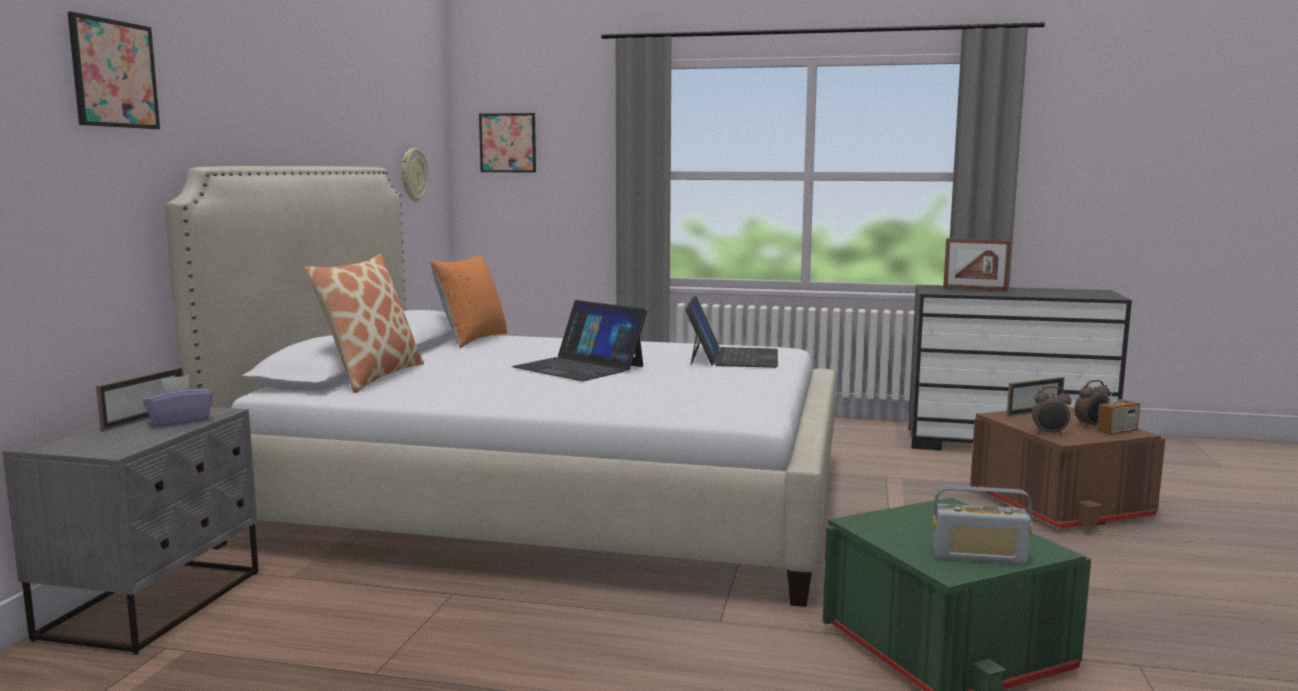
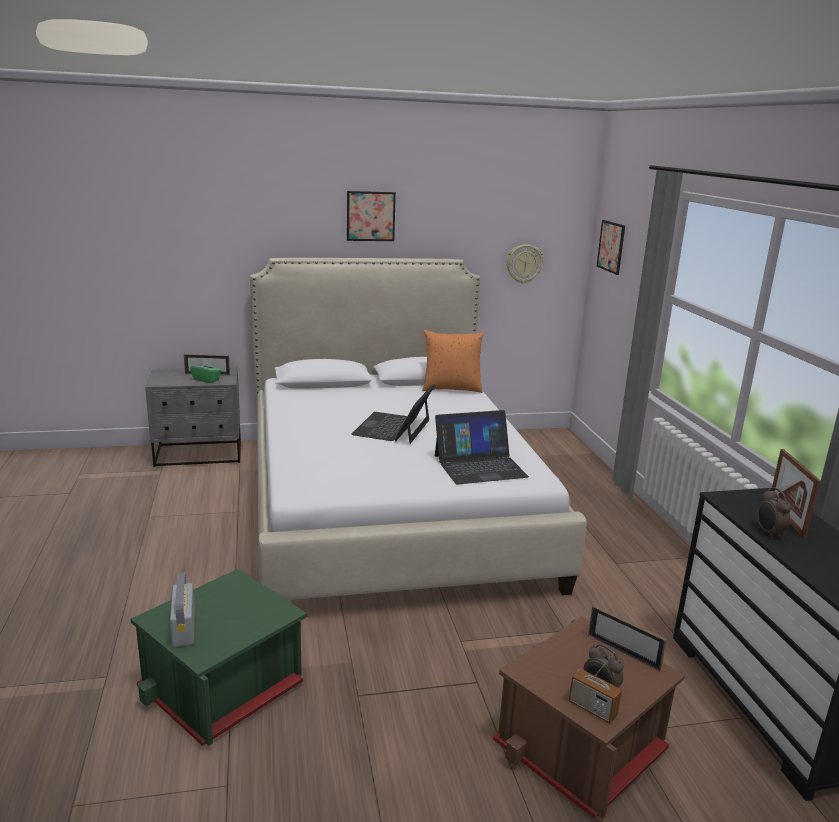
camera: 65 degrees right, 10 degrees up
picture [68,12,160,129] -> picture moved to [347,191,396,241]
purple tissue box [143,375,213,428] -> green tissue box [190,358,222,383]
pillow [304,254,424,393] -> none
alarm clock [1032,386,1072,436] -> alarm clock moved to [757,487,791,538]

